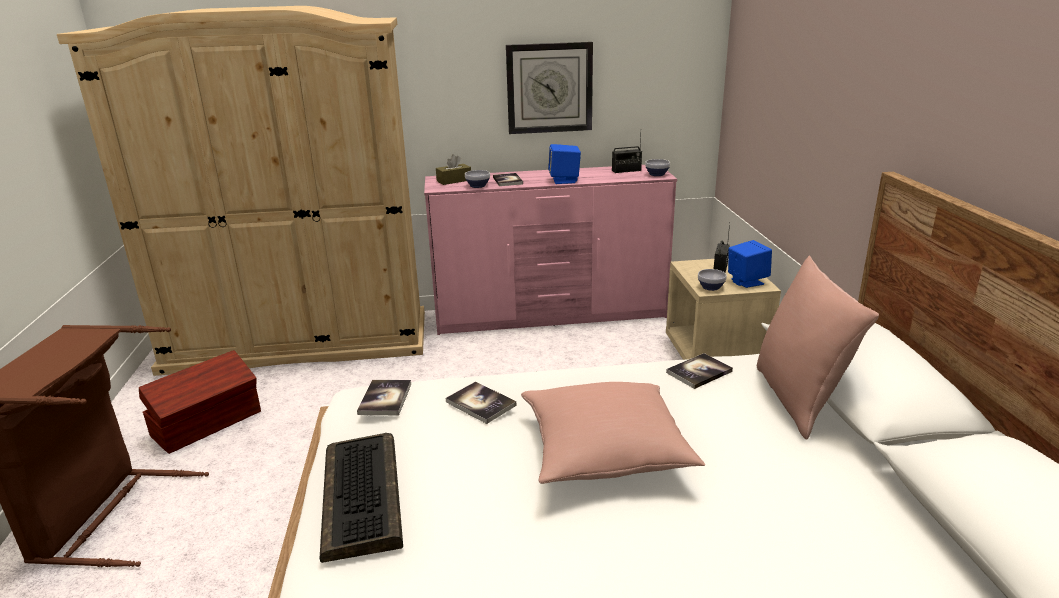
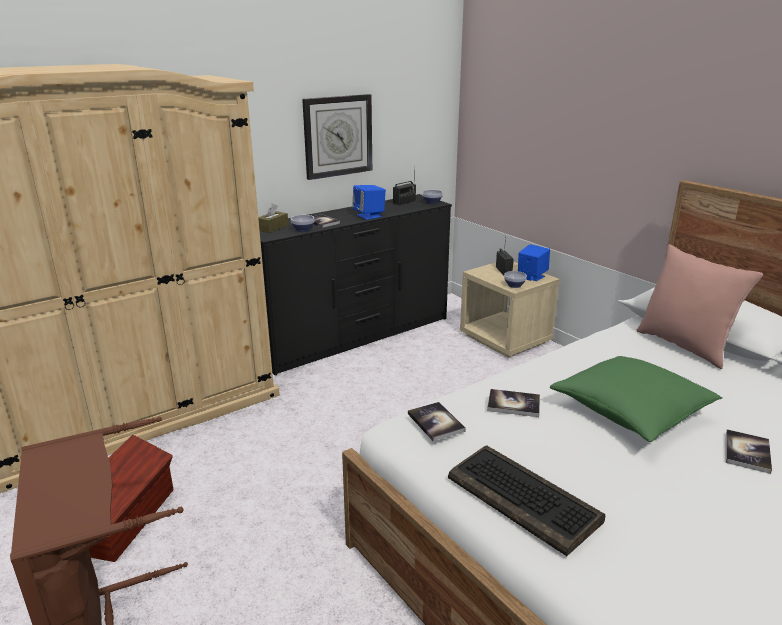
camera: 30 degrees left, 0 degrees up
pink dresser [424,165,677,335] -> black dresser [260,194,452,375]
pink pillow [521,382,705,484] -> green pillow [550,356,722,442]
book [666,353,733,389] -> book moved to [726,429,772,474]

